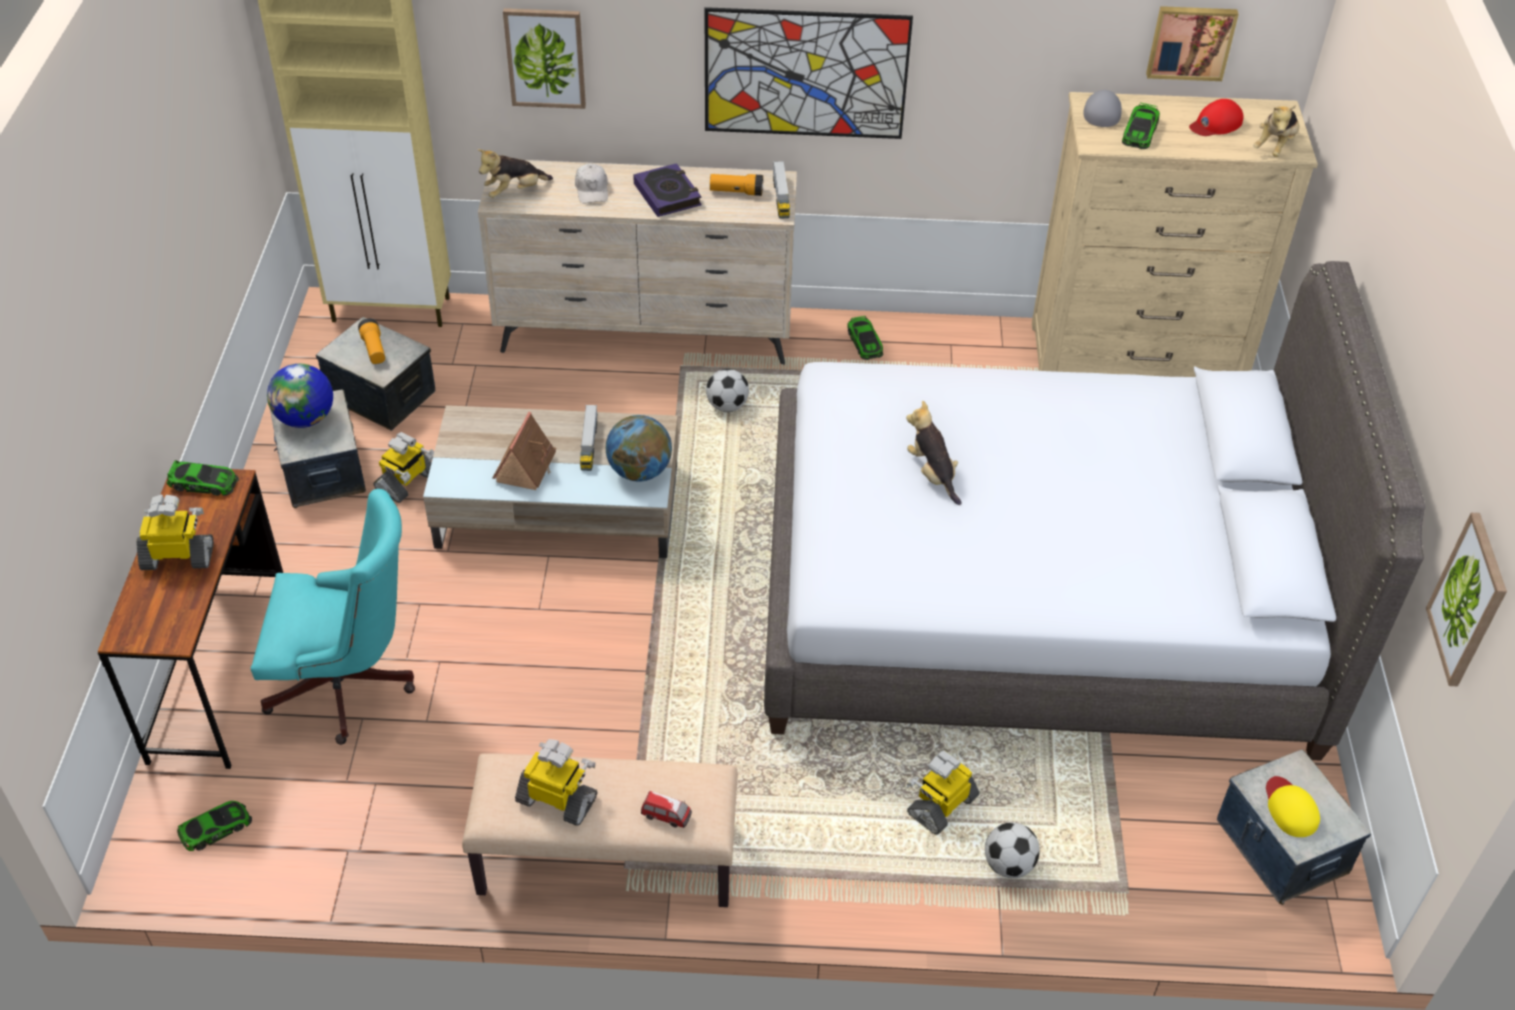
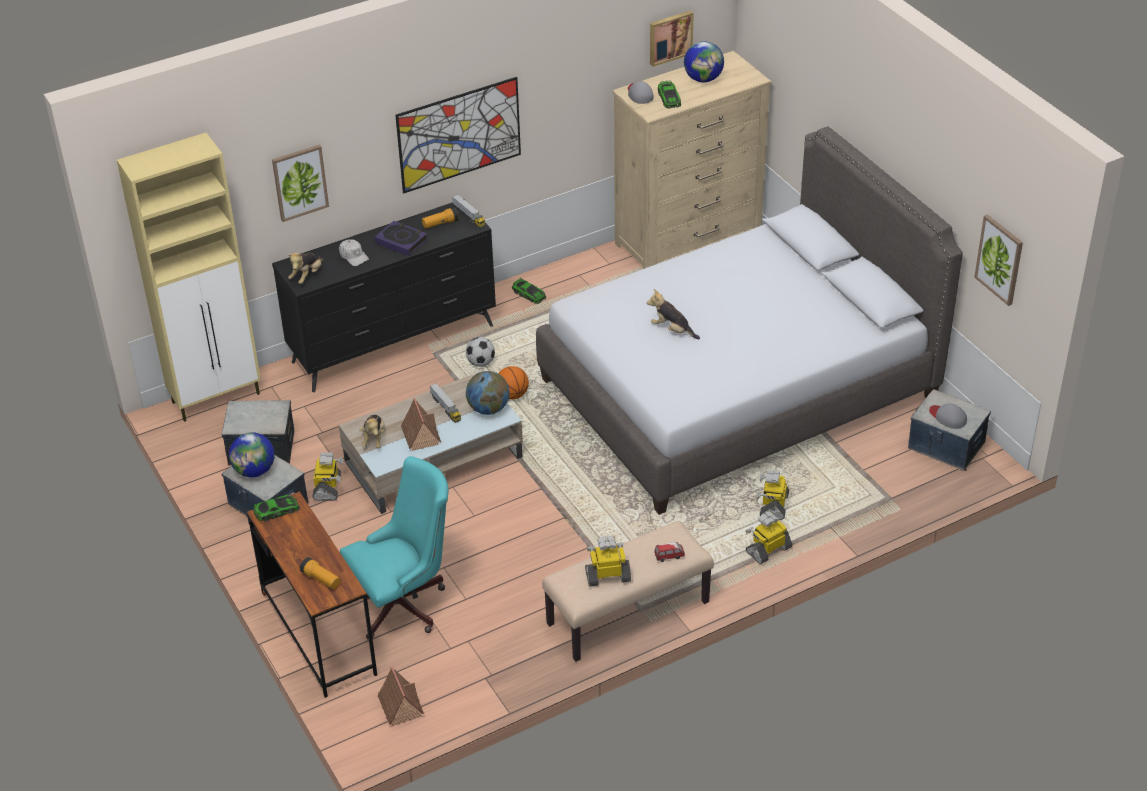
camera: 30 degrees left, 5 degrees down
toy robot [136,495,214,570] -> toy robot moved to [746,511,792,564]
toy car [177,801,252,851] -> toy house [378,666,424,726]
flashlight [358,318,385,364] -> flashlight moved to [300,557,340,589]
beige dresser [478,160,797,365] -> black dresser [272,202,496,392]
football [985,822,1040,878] -> none
red cap [1189,99,1243,136] -> globe [684,41,724,82]
plush toy [1253,105,1300,157] -> plush toy moved to [359,415,384,448]
yellow cap [1266,776,1320,837] -> grey cap [929,403,967,429]
none -> basketball [498,366,529,400]

